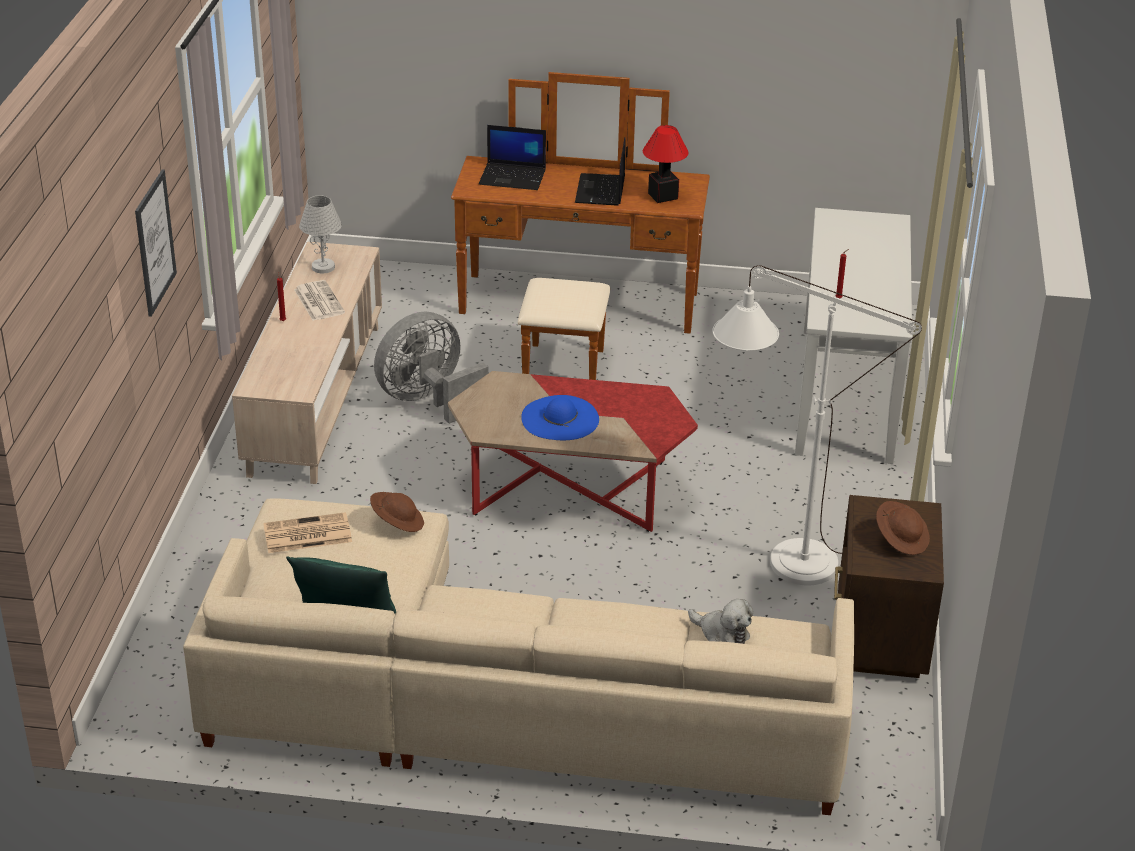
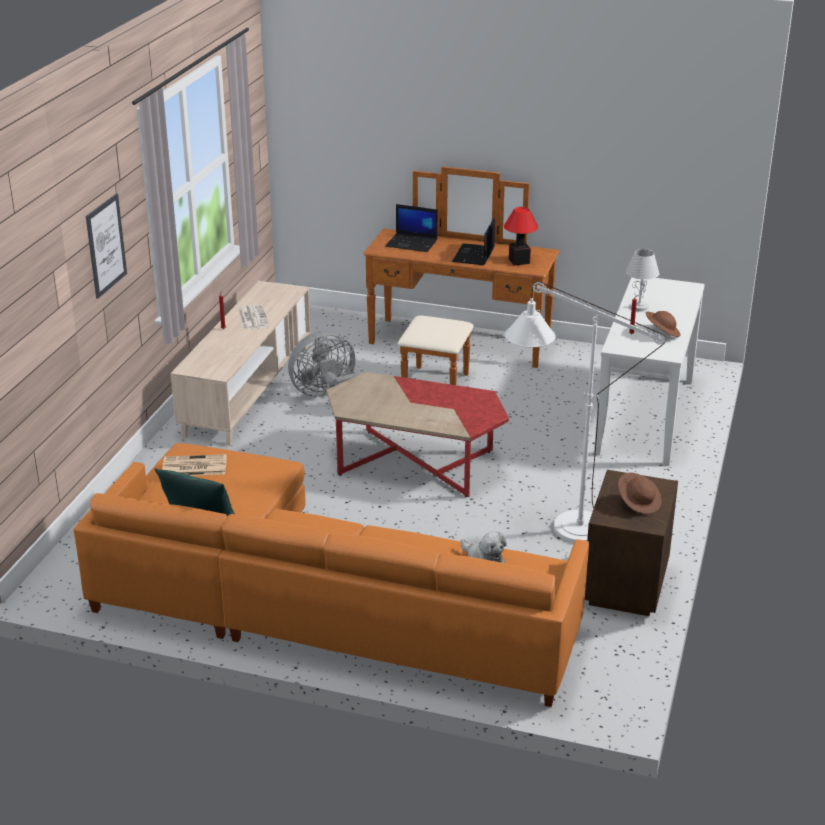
camera: 10 degrees right, 5 degrees down
beige sofa [183,498,854,815] -> orange sofa [73,443,589,707]
white table lamp [299,195,342,273] -> white table lamp moved to [626,249,659,311]
brown hat [370,492,424,532] -> brown hat moved to [645,311,681,337]
blue hat [521,395,599,440] -> none

